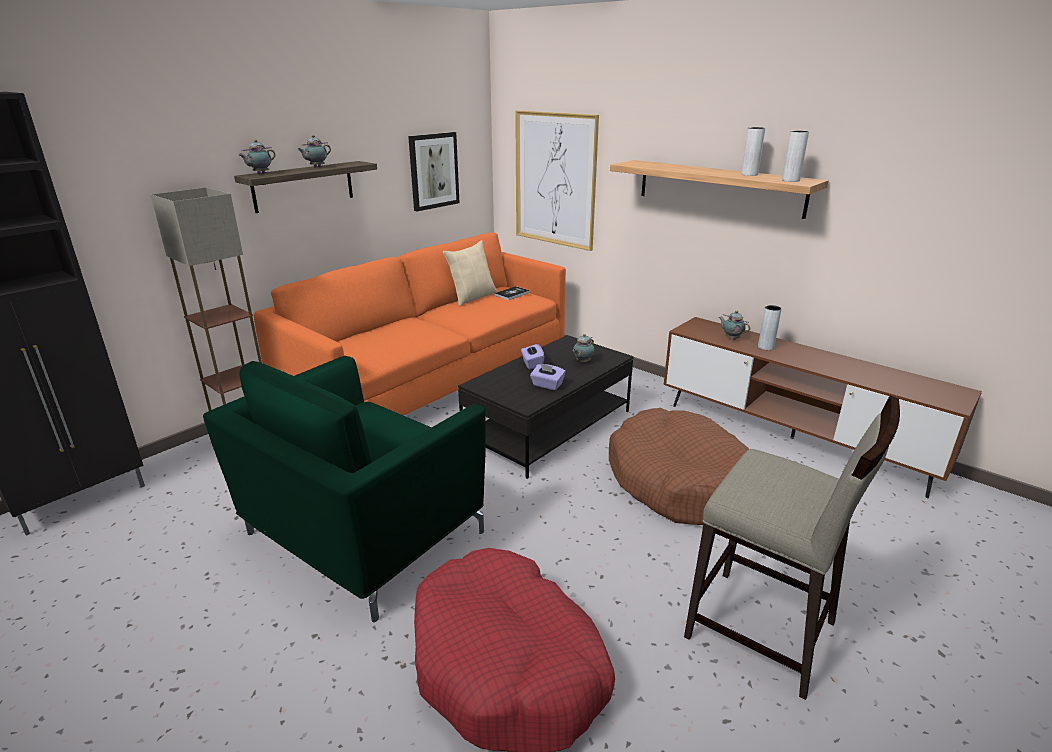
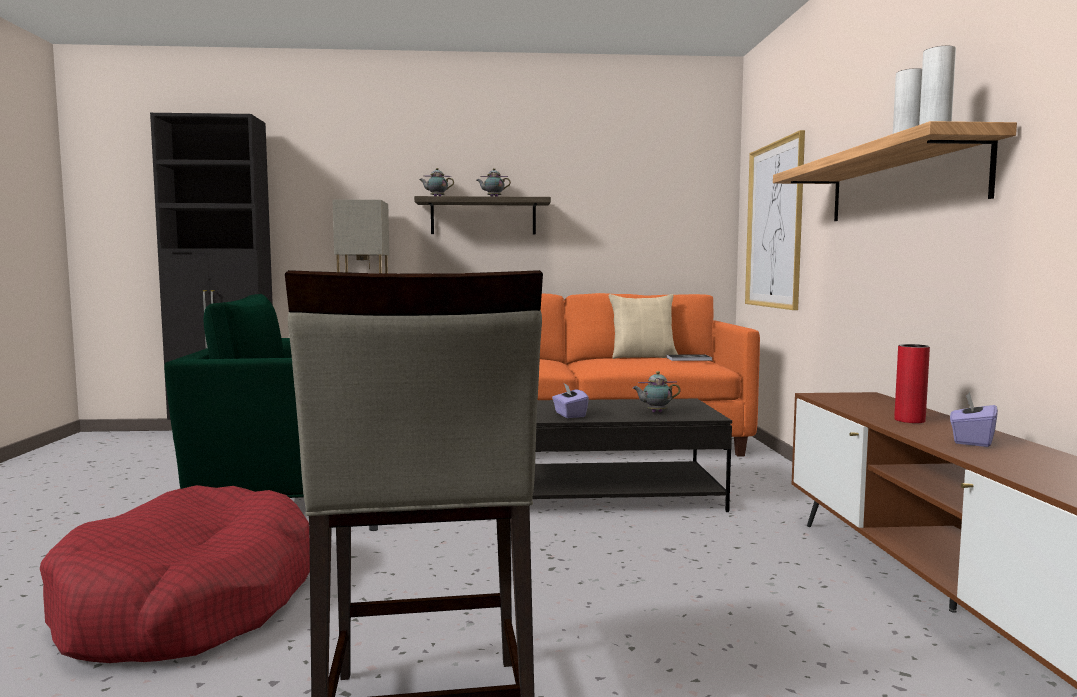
camera: 45 degrees right, 20 degrees down
picture [408,132,460,211] -> none
purple tissue box [521,344,545,369] -> purple tissue box moved to [950,392,998,447]
brown dog bed [609,408,749,525] -> none
teapot [719,311,750,340] -> none
grey vase [758,305,782,350] -> red vase [894,344,930,423]

